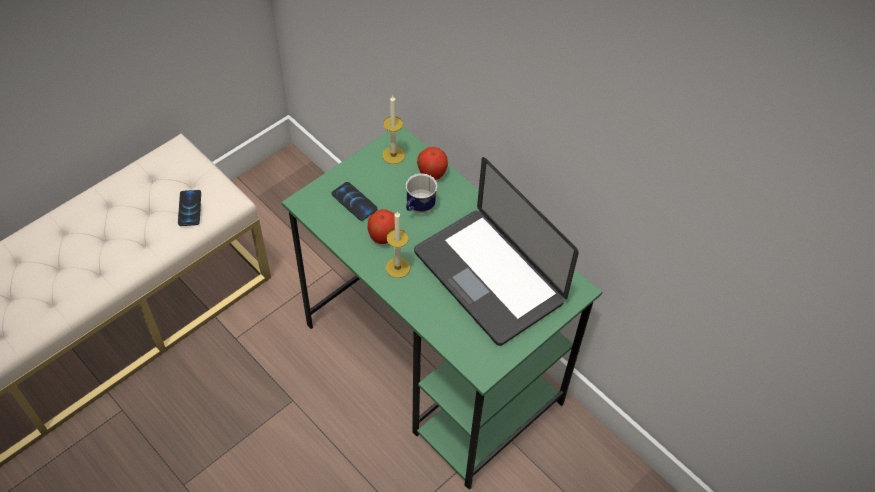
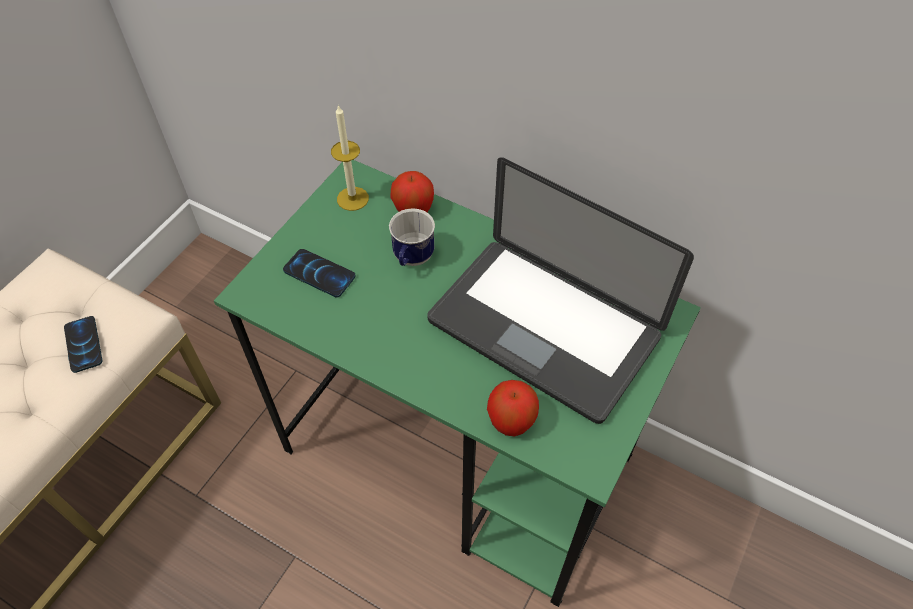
camera: 15 degrees left, 0 degrees up
apple [368,209,395,244] -> apple moved to [487,380,539,437]
candle [386,212,410,278] -> none

